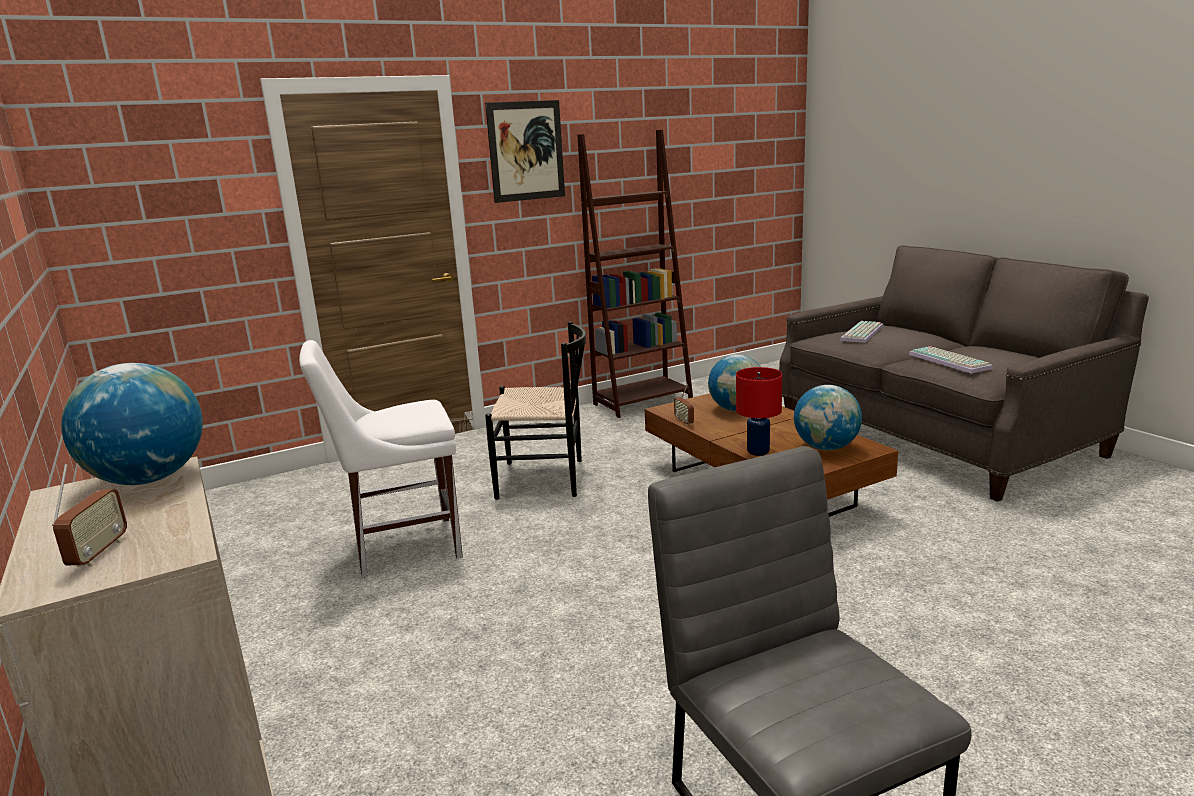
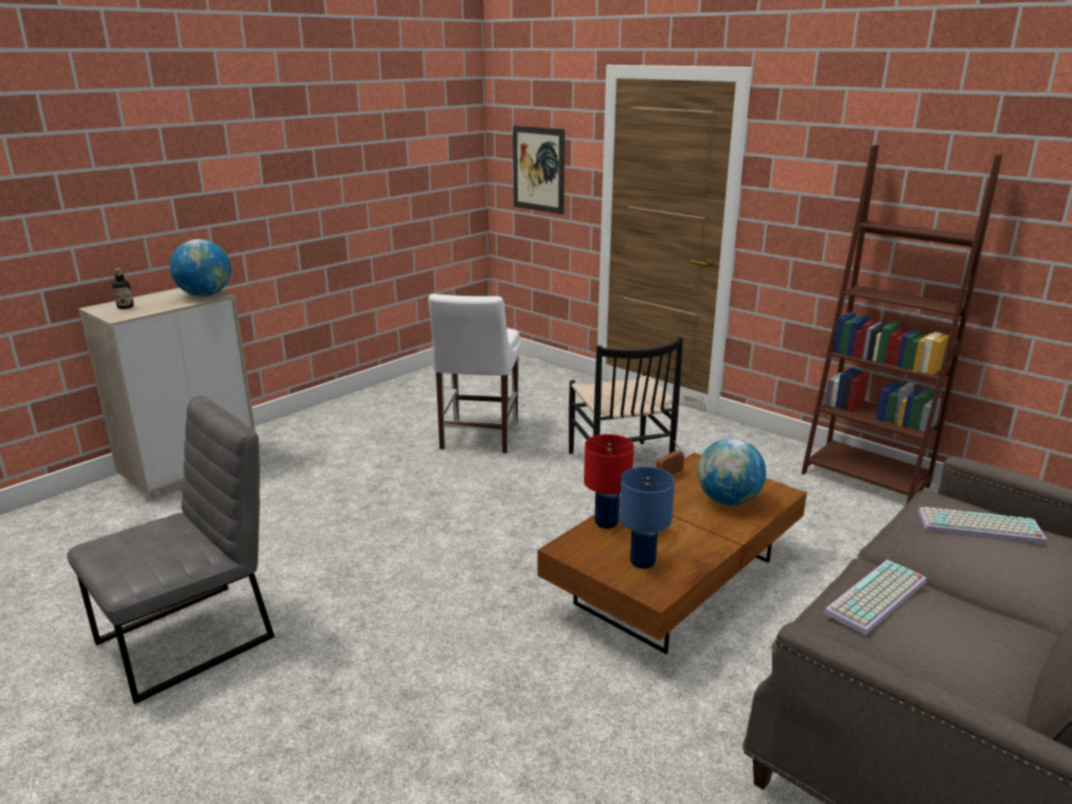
camera: 70 degrees right, 5 degrees up
radio [52,464,127,567] -> bottle [113,268,134,309]
white chair [299,340,463,578] -> white chair turned 135 degrees counterclockwise [428,294,521,453]
picture [485,100,565,203] -> picture moved to [513,125,565,215]
globe [794,385,862,450] -> blue table lamp [619,467,675,569]

